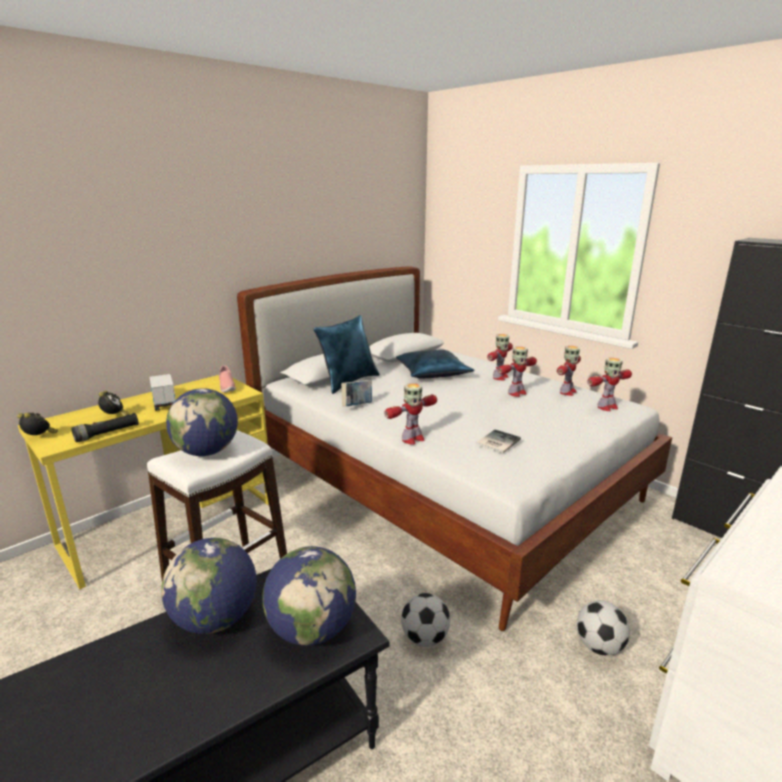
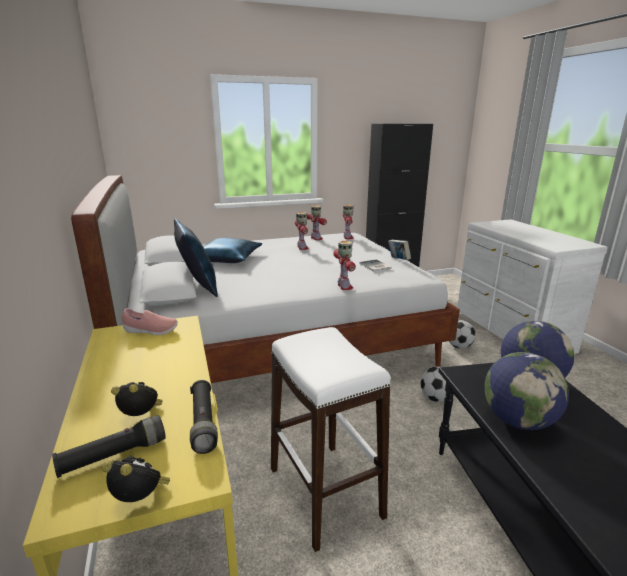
camera: 65 degrees left, 0 degrees up
alarm clock [17,413,58,435] -> alarm clock turned 60 degrees clockwise [102,456,170,502]
toy truck [149,371,176,411] -> none
globe [166,388,238,456] -> none
book [341,380,372,407] -> book moved to [388,240,411,260]
toy robot [487,334,513,380] -> none
none -> black flashlight [52,415,166,478]

